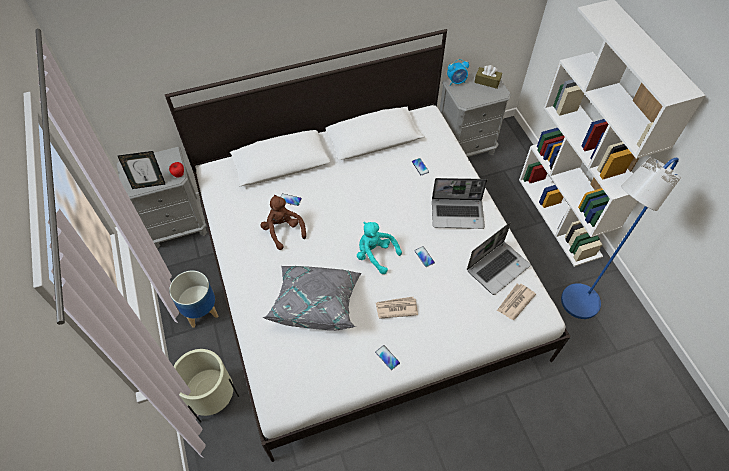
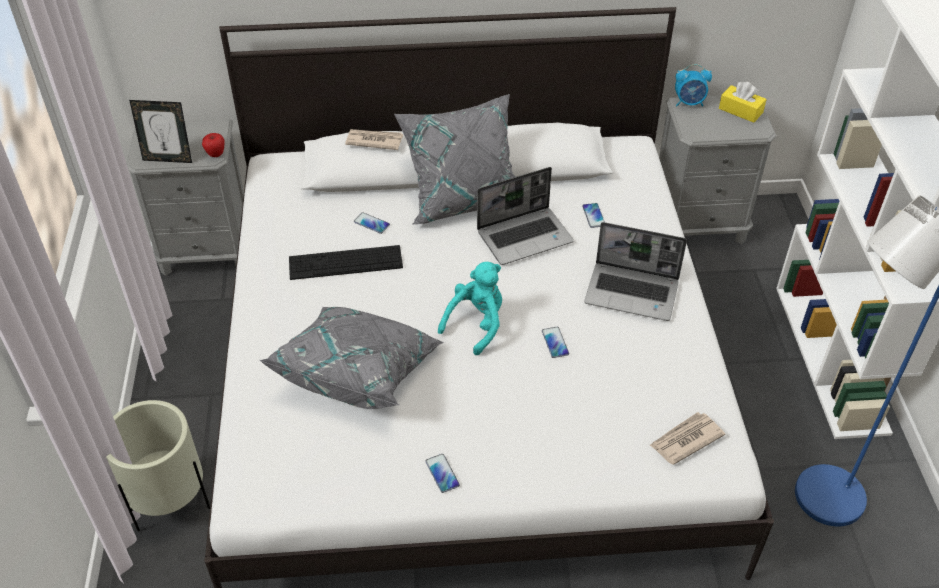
camera: 15 degrees right, 10 degrees down
planter [169,271,218,328] -> none
brown plush toy [260,195,306,250] -> keyboard [289,245,403,280]
turquoise plush toy [357,222,402,274] -> turquoise plush toy turned 75 degrees clockwise [438,262,502,355]
newspaper [376,297,418,319] -> newspaper moved to [345,129,403,150]
laptop [467,222,531,295] -> laptop moved to [477,167,574,265]
brown tissue box [474,65,502,89] -> yellow tissue box [719,82,767,123]
none -> grey pillow [394,94,516,224]

